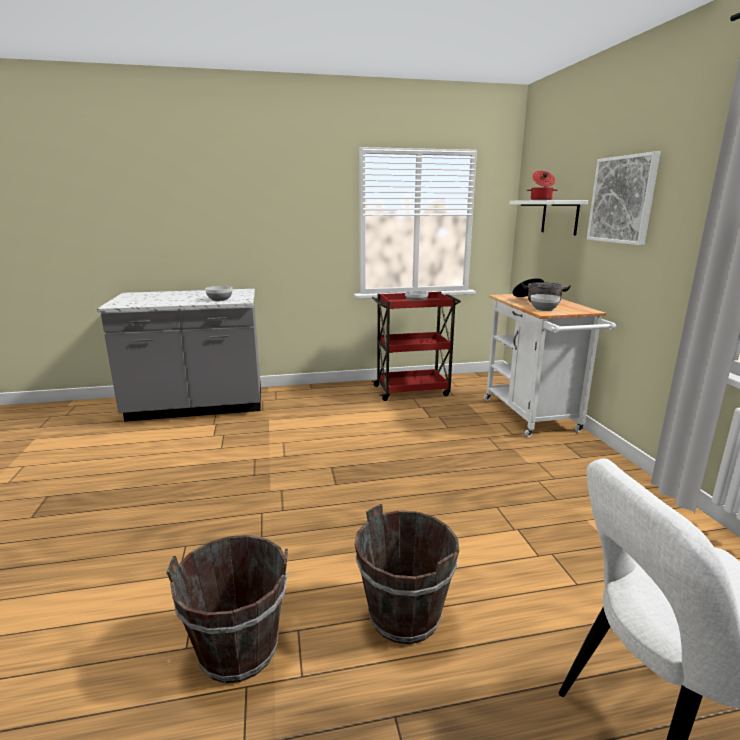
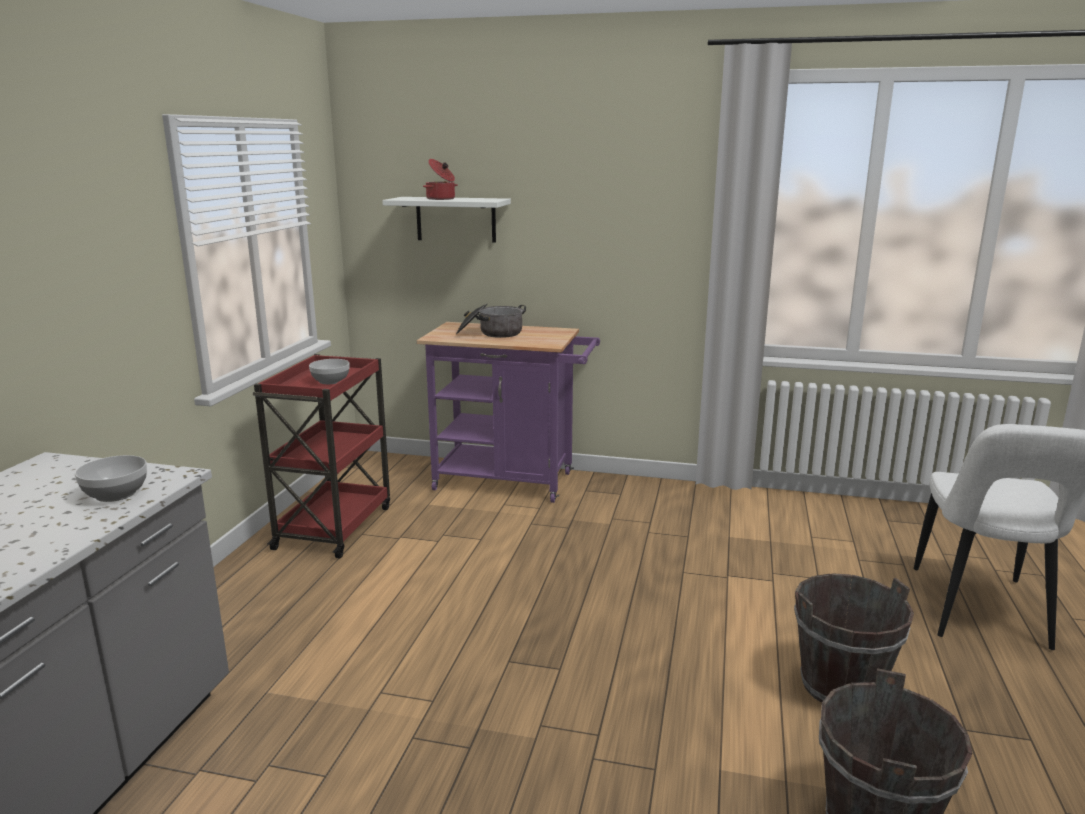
camera: 65 degrees left, 0 degrees up
white cart [484,294,616,437] -> purple cart [416,322,600,503]
bowl [531,294,560,311] -> none
picture [587,151,661,245] -> none

